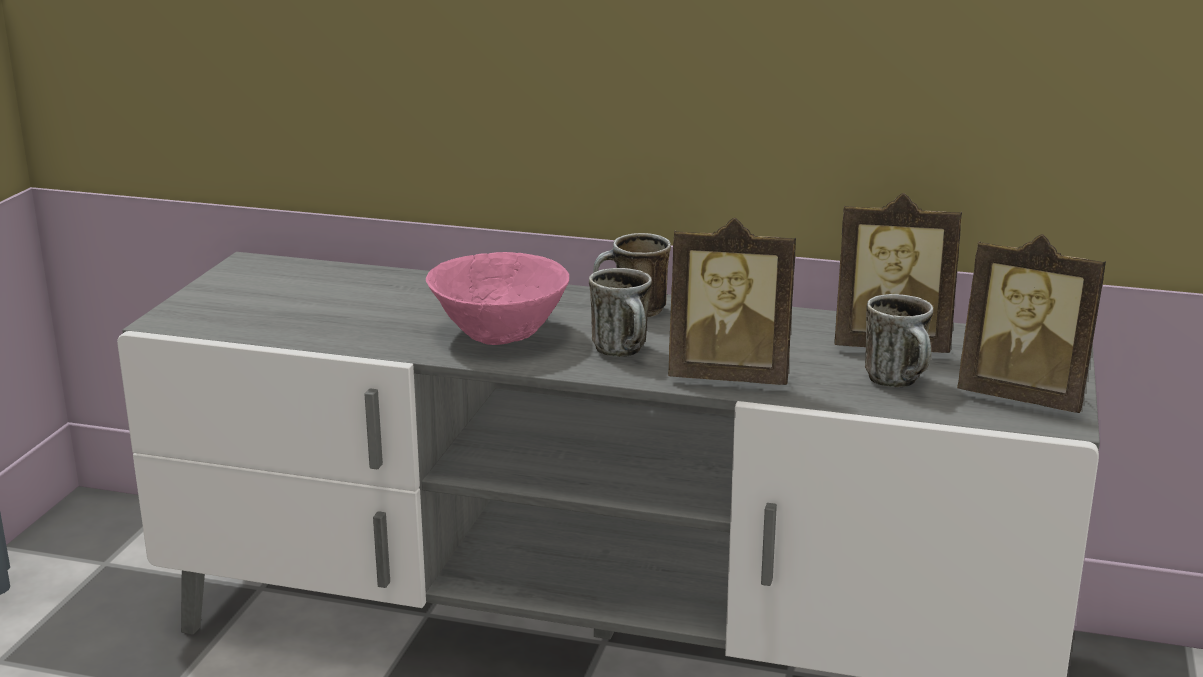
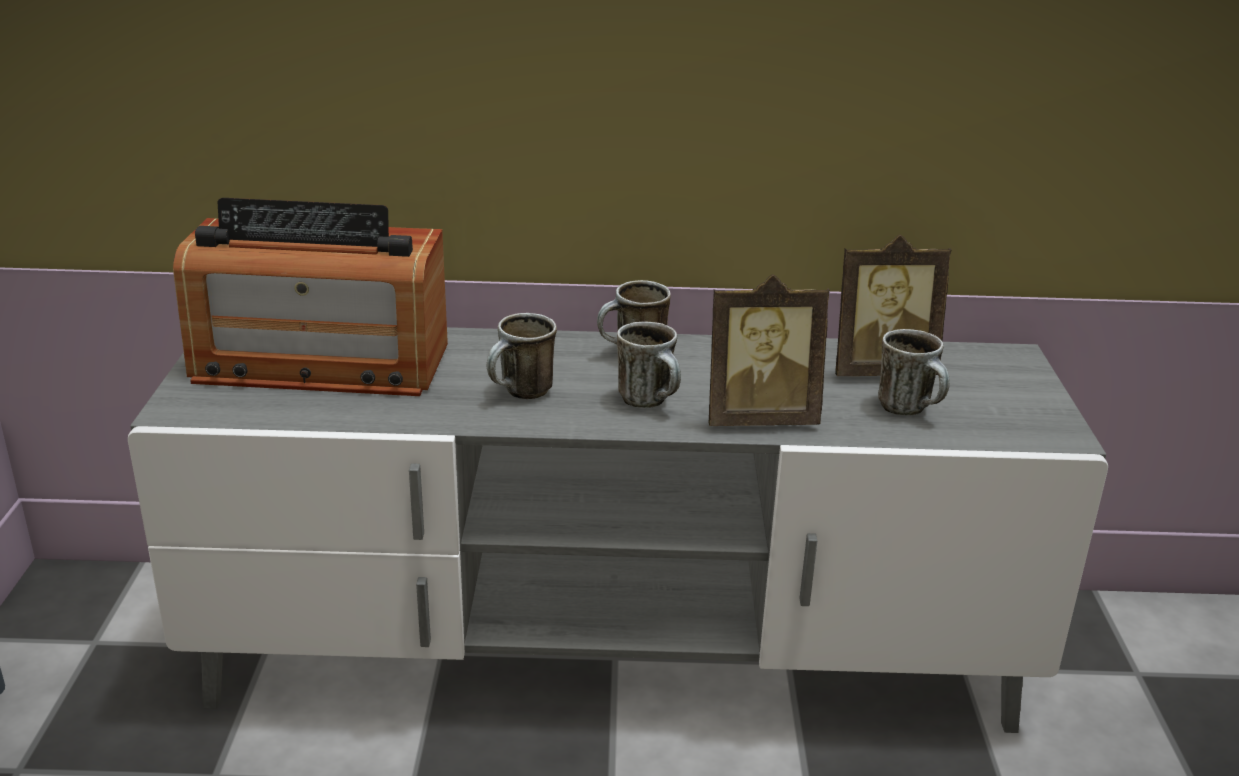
camera: 15 degrees left, 5 degrees up
pink bowl [426,252,569,345] -> mug [486,313,557,399]
picture frame [957,234,1106,413] -> none
none -> radio [173,198,448,396]

